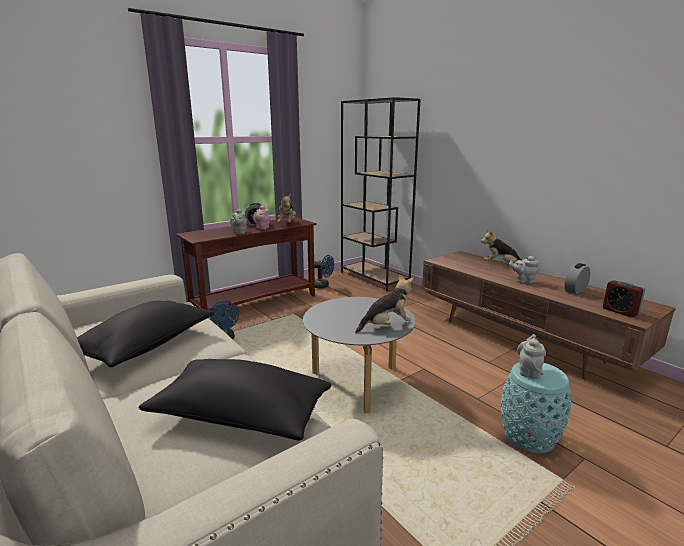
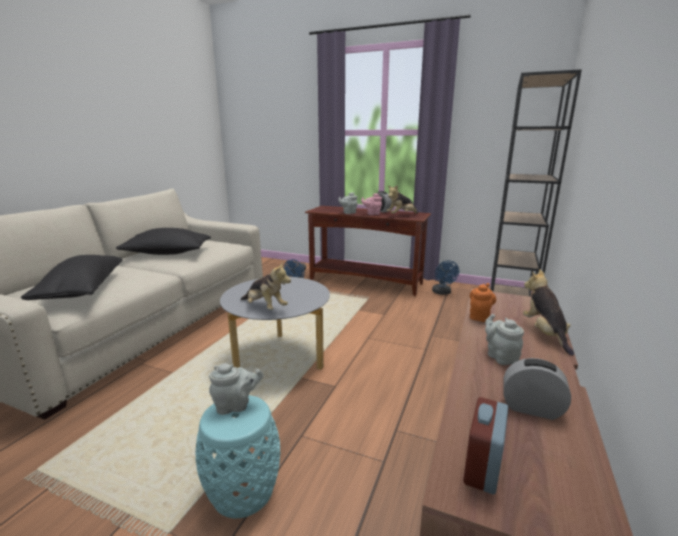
camera: 60 degrees right, 0 degrees up
none -> orange teapot [470,283,496,322]

